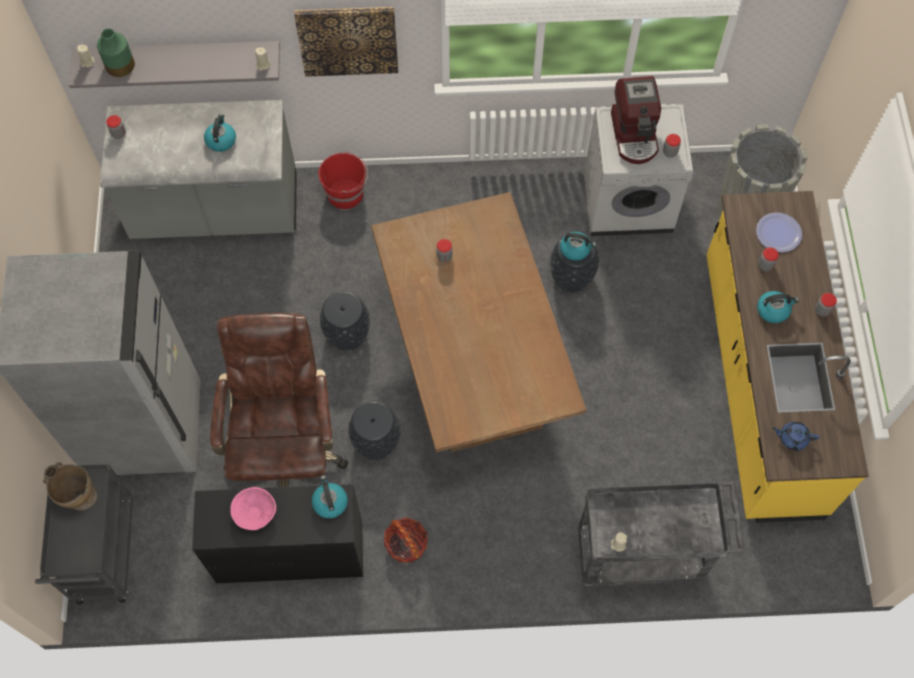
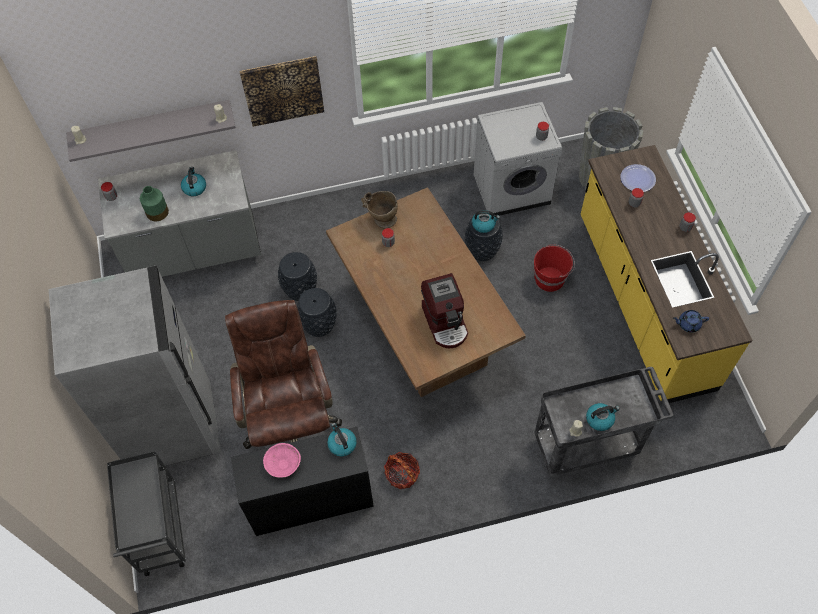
camera: 10 degrees left, 5 degrees down
beige vase [43,462,98,511] -> beige vase moved to [361,191,398,228]
green vase [97,28,135,77] -> green vase moved to [140,186,169,221]
red bucket [319,152,368,209] -> red bucket moved to [534,244,575,292]
black stool [349,401,400,460] -> black stool moved to [278,252,317,301]
coffee machine [611,76,661,164] -> coffee machine moved to [421,273,468,348]
kettle [757,291,799,323] -> kettle moved to [586,403,620,431]

